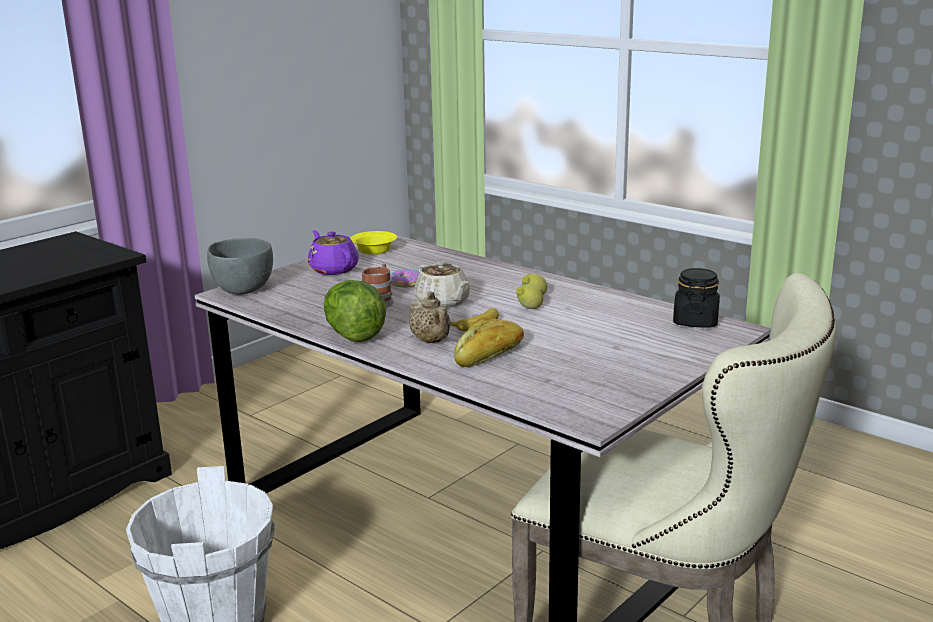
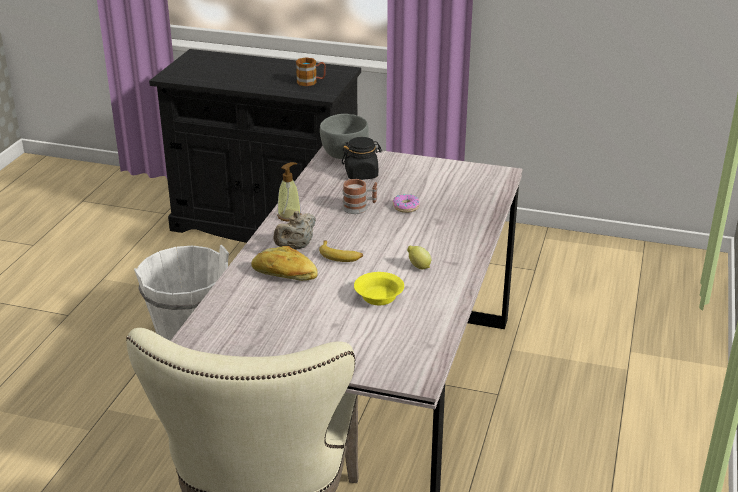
camera: 65 degrees right, 10 degrees up
purple teapot [308,230,359,275] -> none
lettuce [324,280,386,342] -> soap dispenser [277,162,302,222]
yellow bowl [350,231,397,254] -> yellow bowl moved to [354,272,404,305]
beige teapot [414,260,470,308] -> none
lemon [516,285,543,309] -> none
black jar [673,268,720,327] -> black jar moved to [342,137,382,180]
none -> mug [296,57,326,86]

